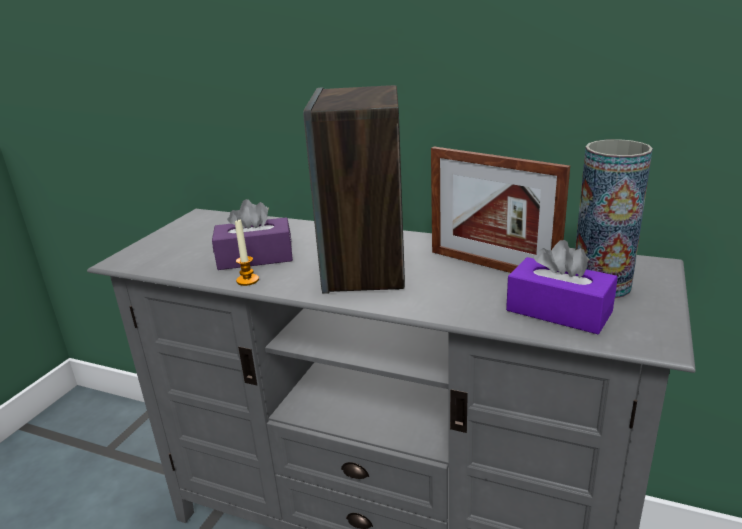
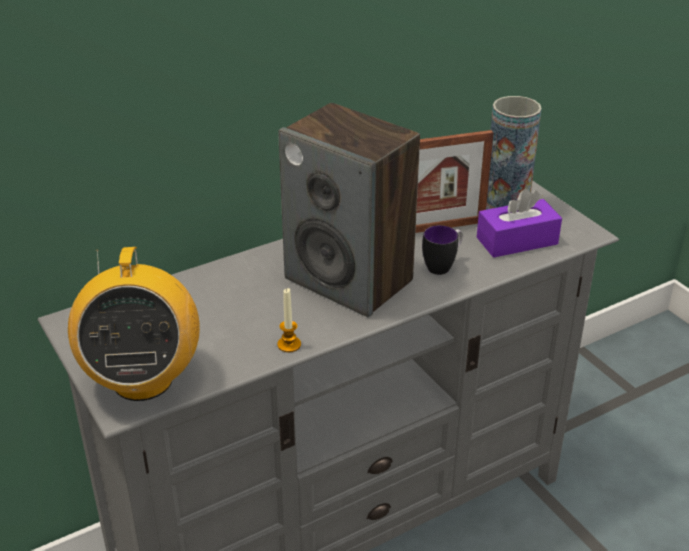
camera: 55 degrees left, 10 degrees up
purple tissue box [212,199,293,270] -> none
none -> radio [68,247,200,401]
none -> mug [422,225,463,275]

